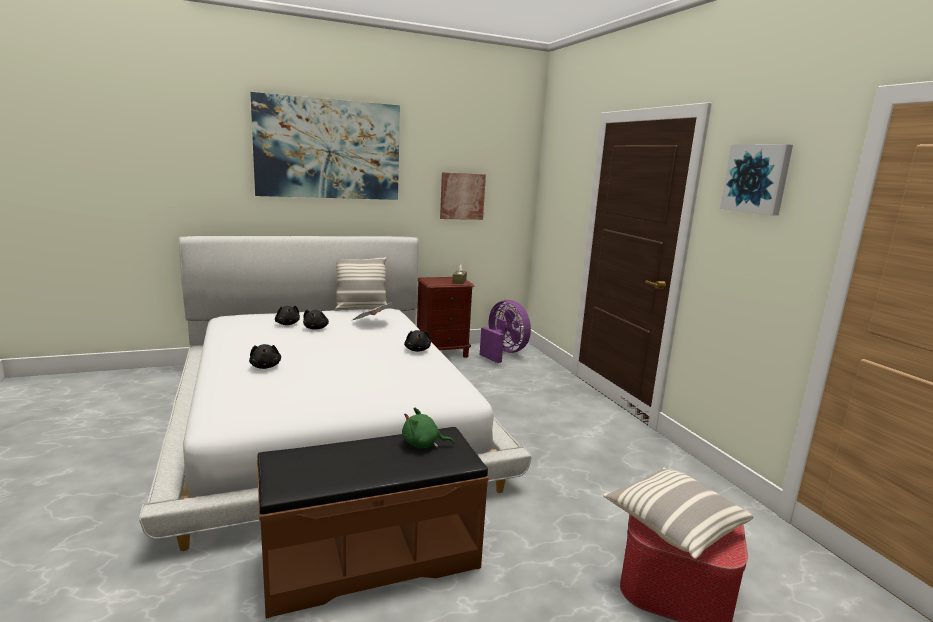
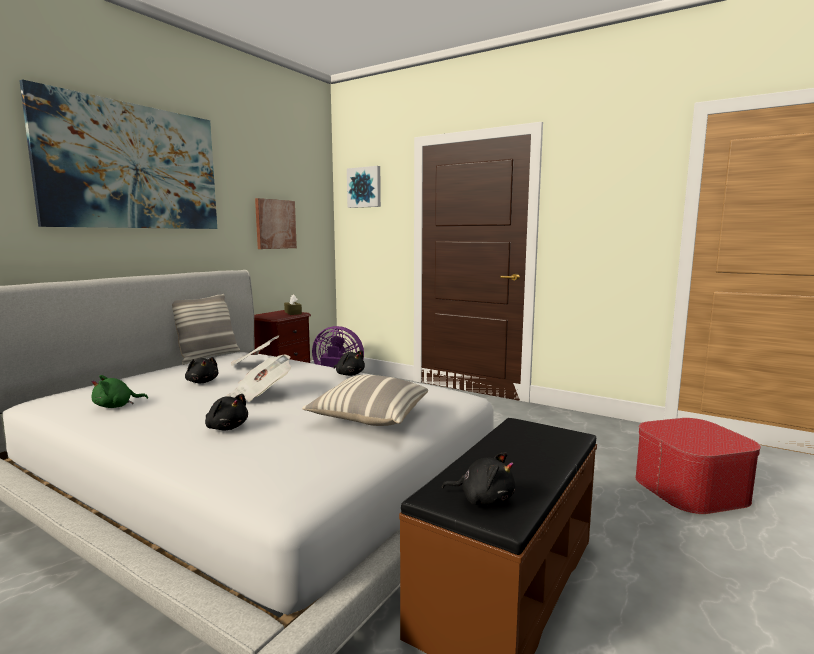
camera: 35 degrees left, 5 degrees down
black plush toy [275,306,300,325] -> black plush toy moved to [442,452,515,505]
green plush toy [402,407,454,448] -> green plush toy moved to [91,375,148,408]
pillow [603,468,753,559] -> pillow moved to [302,375,428,426]
picture [720,144,793,216] -> picture moved to [347,166,381,208]
none -> newspaper [227,355,291,402]

